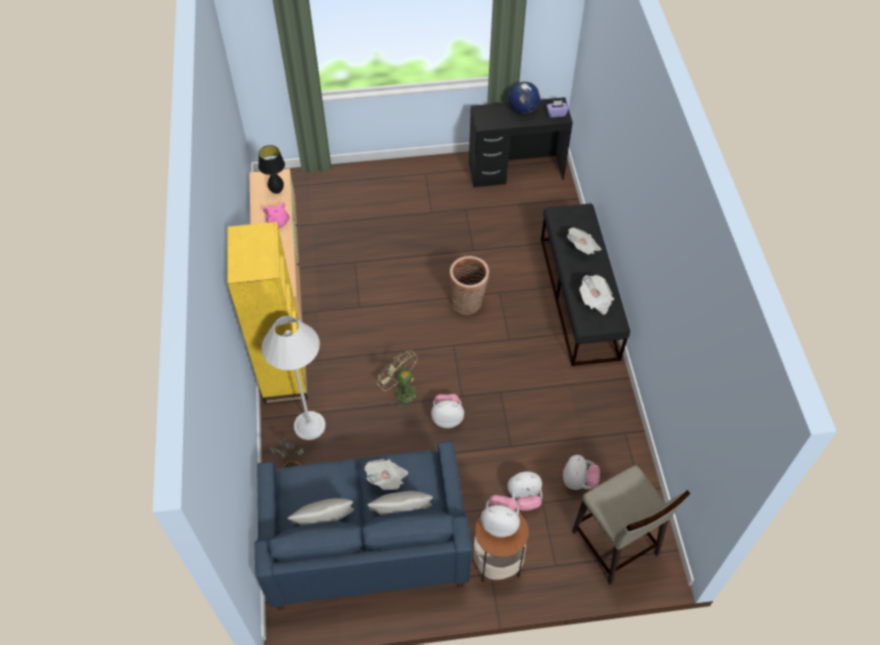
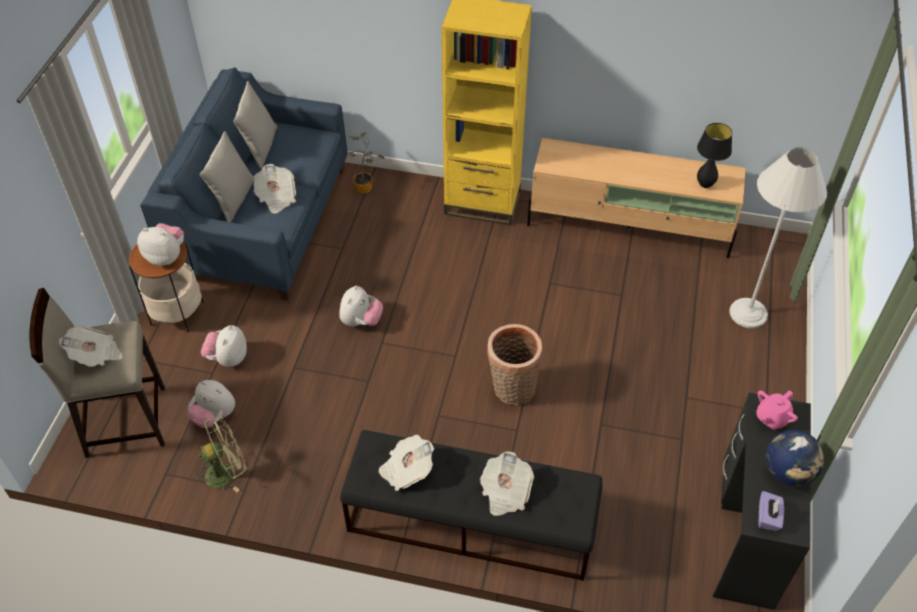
camera: 110 degrees right, 5 degrees down
white floor lamp [262,316,326,440] -> white floor lamp moved to [729,147,827,328]
pink teapot [263,202,291,229] -> pink teapot moved to [756,390,798,430]
green fan [377,350,418,409] -> green fan moved to [195,415,246,492]
plush toy [481,495,520,537] -> plush toy turned 105 degrees counterclockwise [137,223,184,266]
none -> newspaper [59,326,123,367]

